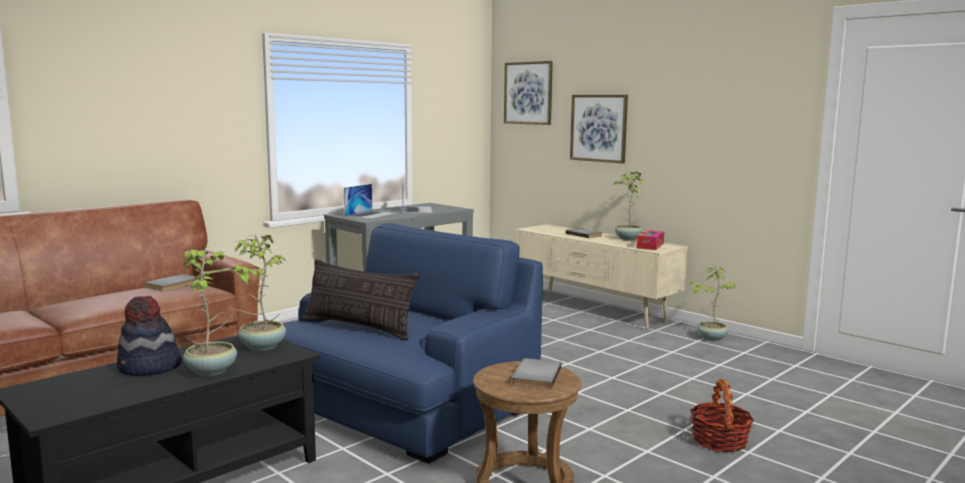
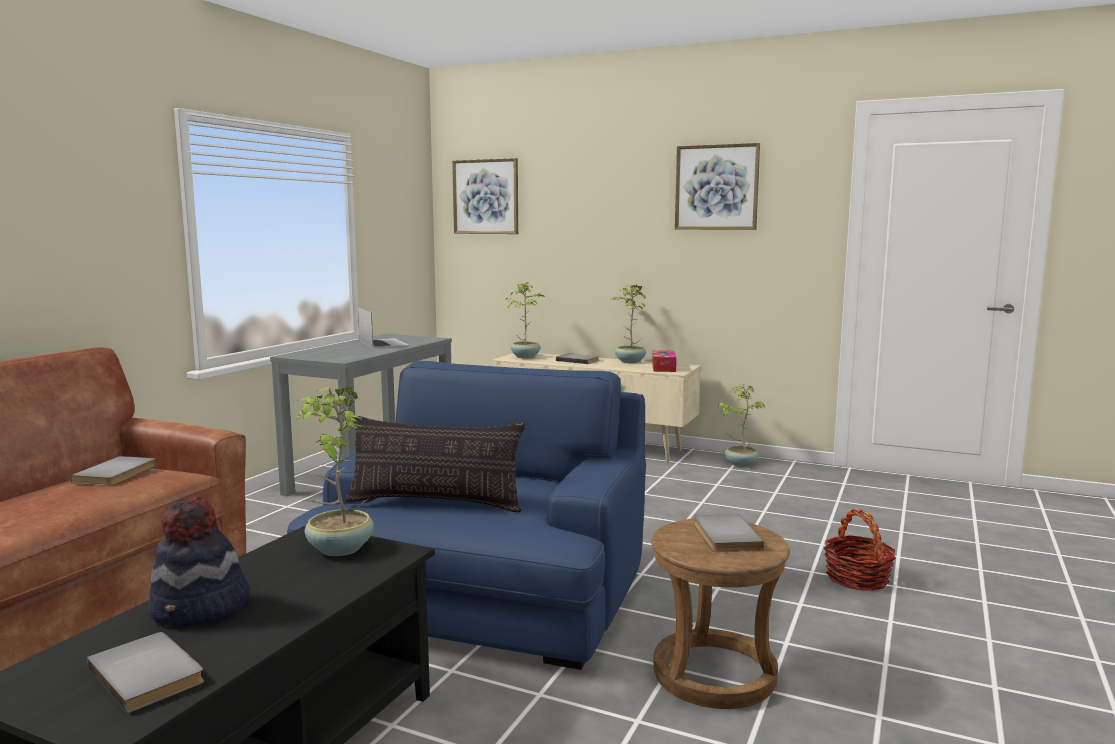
camera: 20 degrees left, 0 degrees up
potted plant [183,247,240,376] -> potted plant moved to [506,282,545,359]
laptop [344,184,395,219] -> none
picture [570,95,628,163] -> picture moved to [675,143,760,230]
none -> grey book [87,632,204,714]

